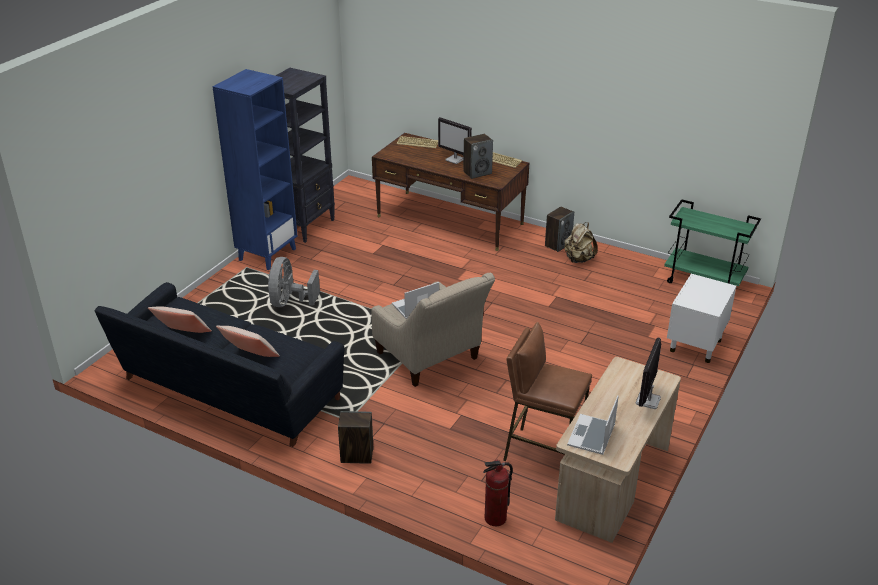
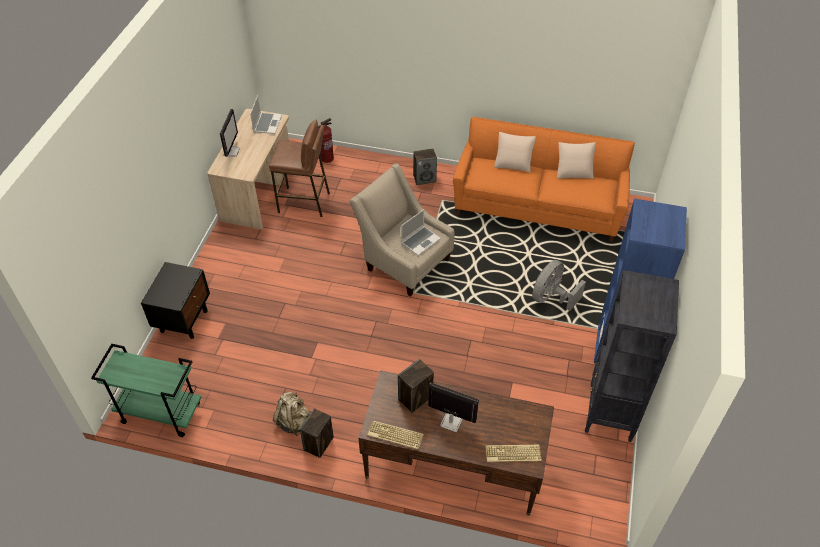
camera: 165 degrees right, 15 degrees up
black sofa [94,282,344,447] -> orange sofa [453,117,635,242]
grey fan [268,257,320,307] -> grey fan turned 135 degrees counterclockwise [532,260,586,311]
white nightstand [667,274,736,363] -> black nightstand [141,262,210,339]

